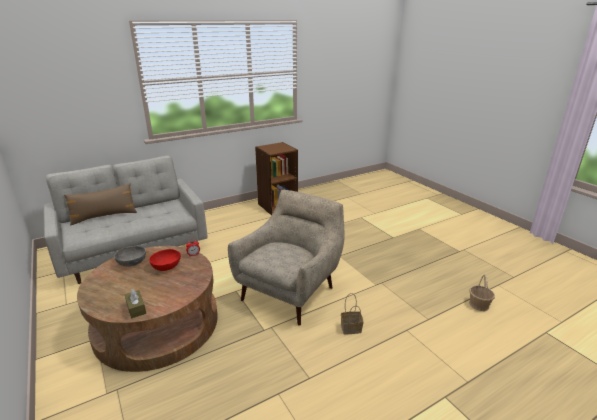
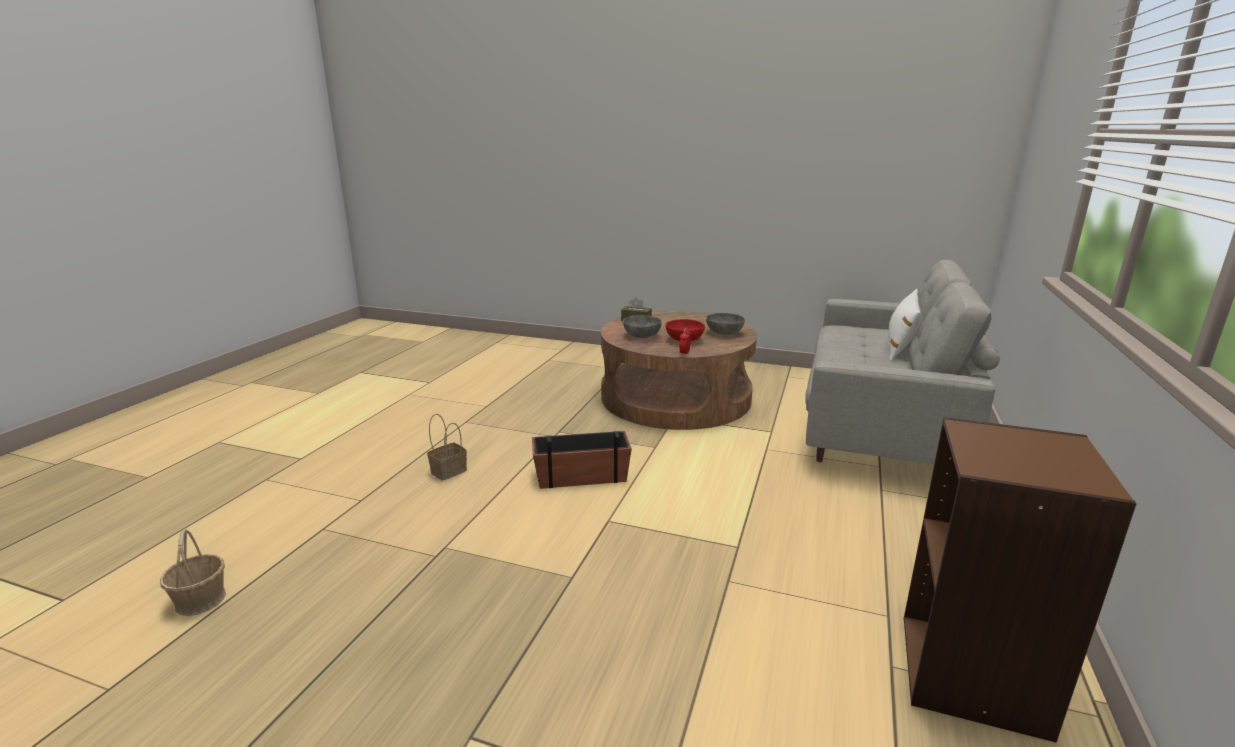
camera: 140 degrees right, 5 degrees down
brown pillow [64,183,137,226] -> white pillow [888,289,922,361]
beige armchair [228,190,345,326] -> planter [532,431,632,489]
none -> grey bowl [623,315,662,338]

